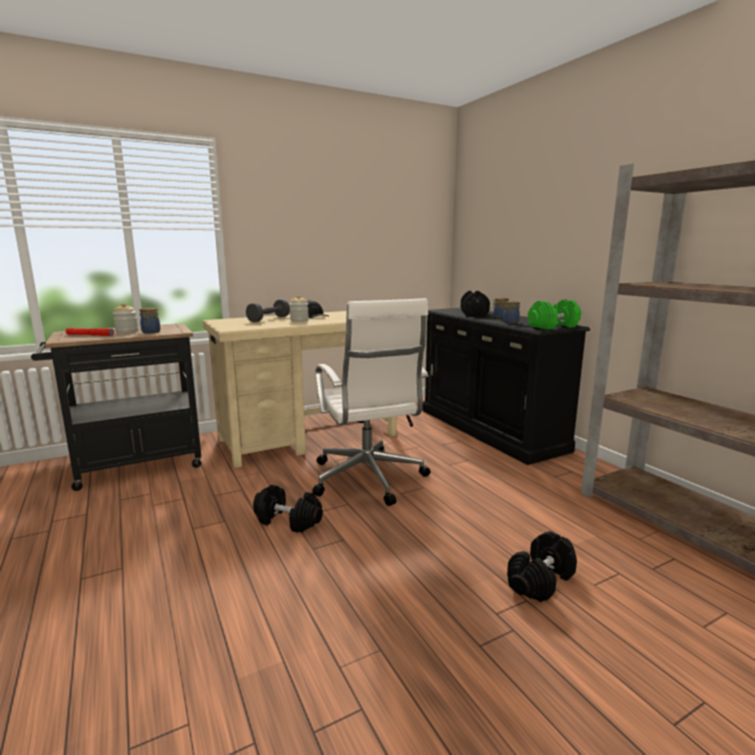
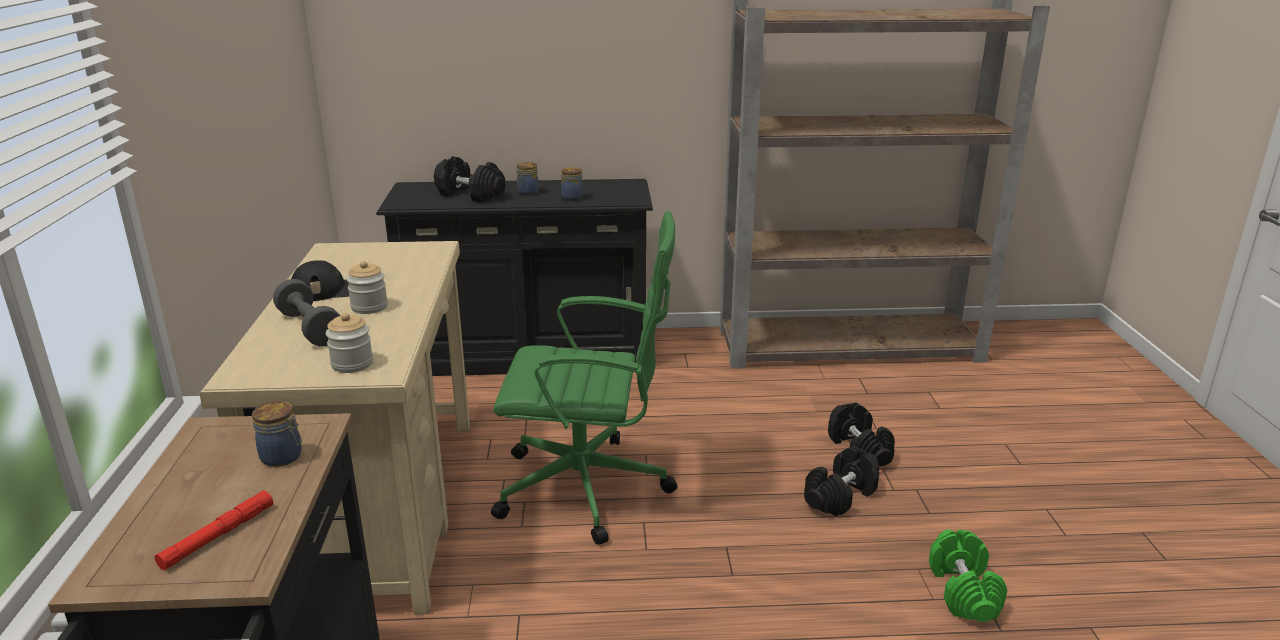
camera: 65 degrees left, 10 degrees up
jar [113,303,138,333] -> jar moved to [326,313,373,373]
black dumbbell [253,485,323,533] -> black dumbbell moved to [804,446,880,516]
white office chair [312,298,431,506] -> green office chair [491,211,678,545]
green dumbbell [528,299,581,330] -> green dumbbell moved to [929,529,1007,622]

